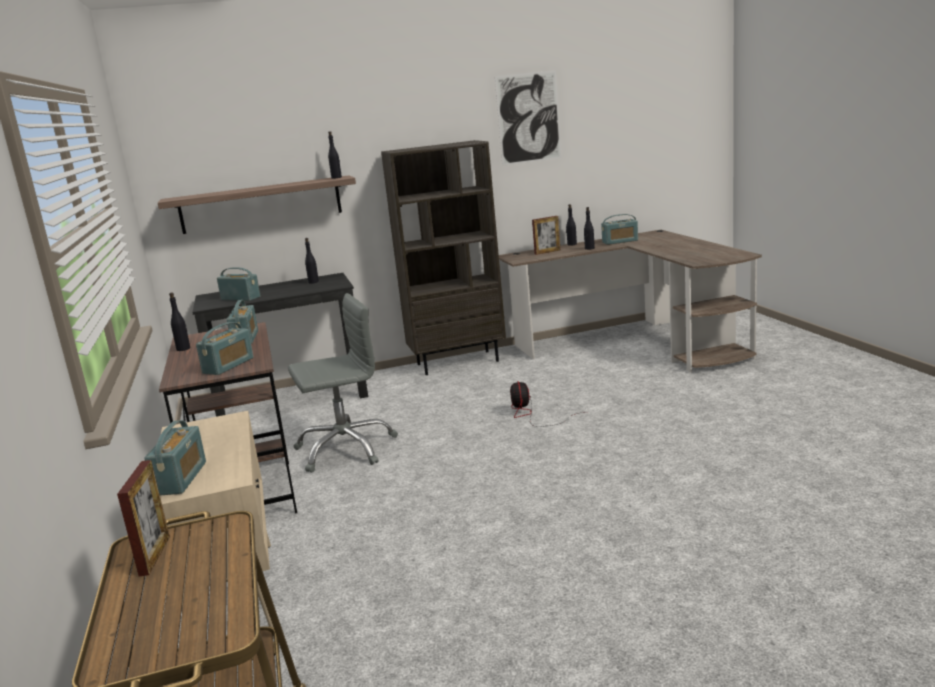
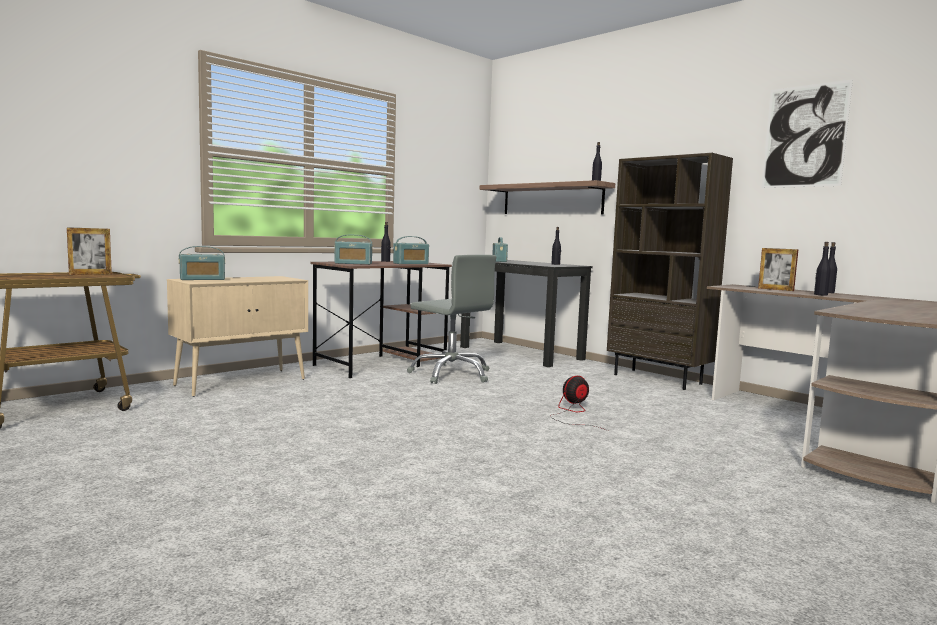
camera: 60 degrees right, 10 degrees down
radio [601,214,638,245] -> none

